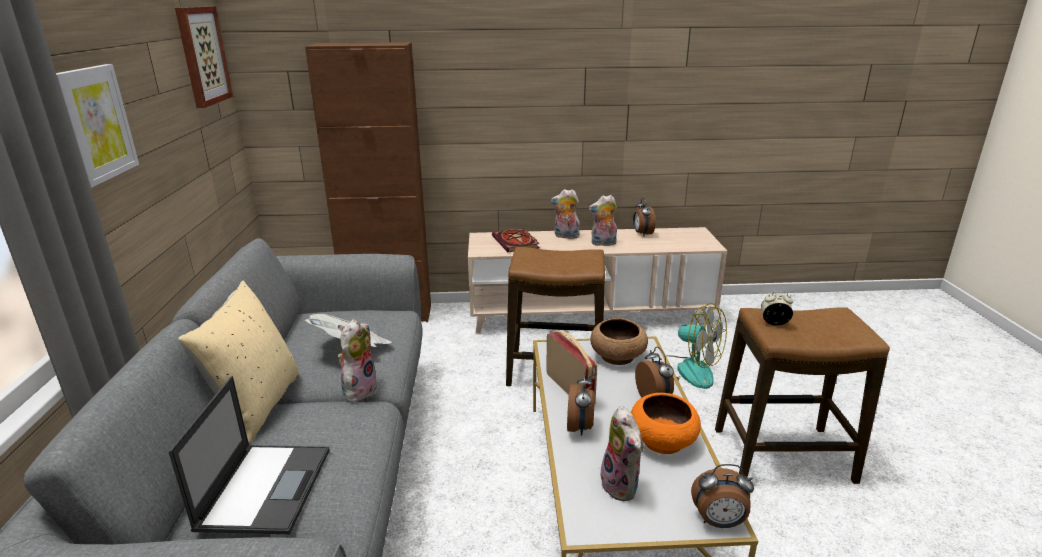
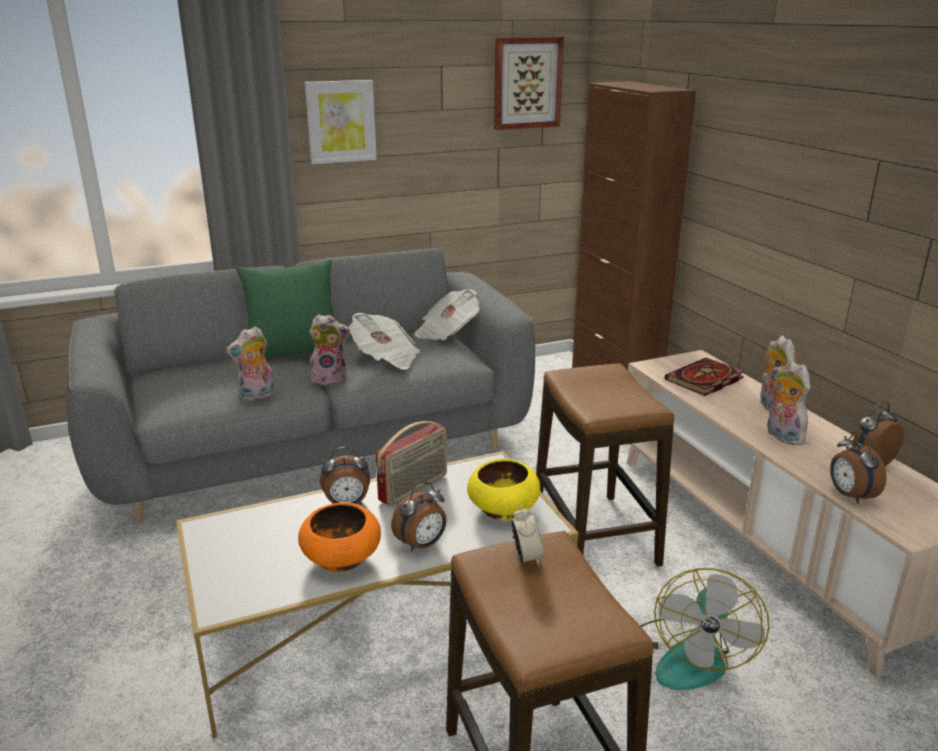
camera: 70 degrees right, 0 degrees up
laptop [168,376,329,534] -> none
beige pillow [178,281,299,444] -> green pillow [236,259,334,358]
brown bowl [590,318,648,365] -> yellow bowl [467,459,540,520]
plush toy [601,406,644,501] -> plush toy moved to [226,326,275,401]
alarm clock [691,464,754,528] -> alarm clock moved to [830,431,887,504]
none -> newspaper [414,289,480,341]

